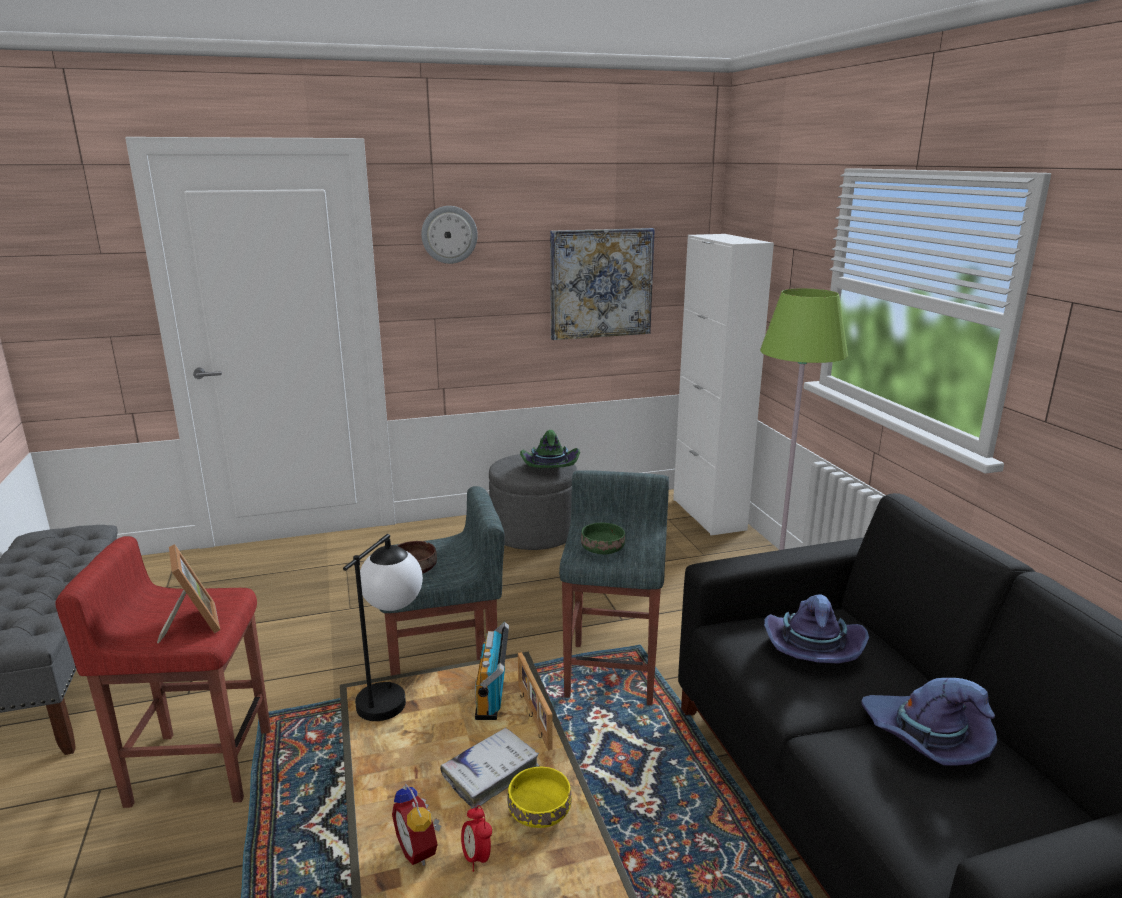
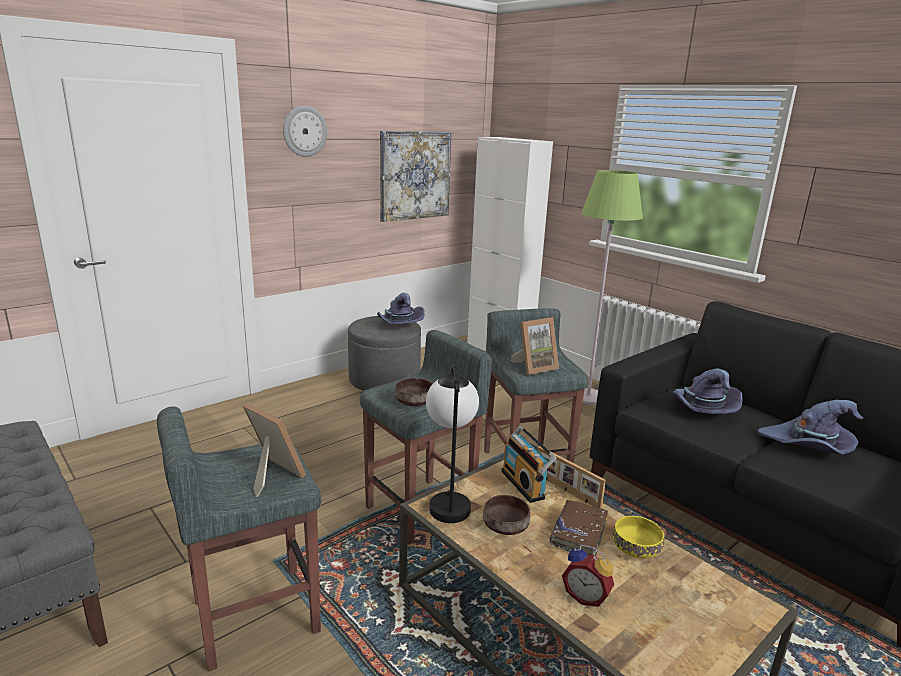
camera: 25 degrees left, 0 degrees up
red stool [55,536,271,808] -> grey stool [157,407,321,672]
white book [440,727,540,809] -> brown book [549,500,608,556]
alarm clock [461,805,492,872] -> none
green hat [520,430,580,468] -> purple hat [377,293,425,324]
green bowl [581,523,625,554] -> picture frame [511,317,559,375]
none -> brown bowl [483,495,530,535]

